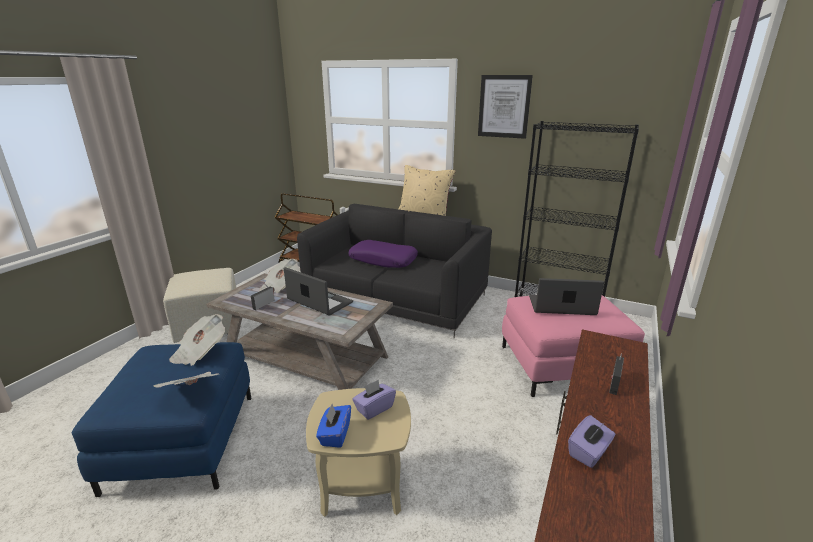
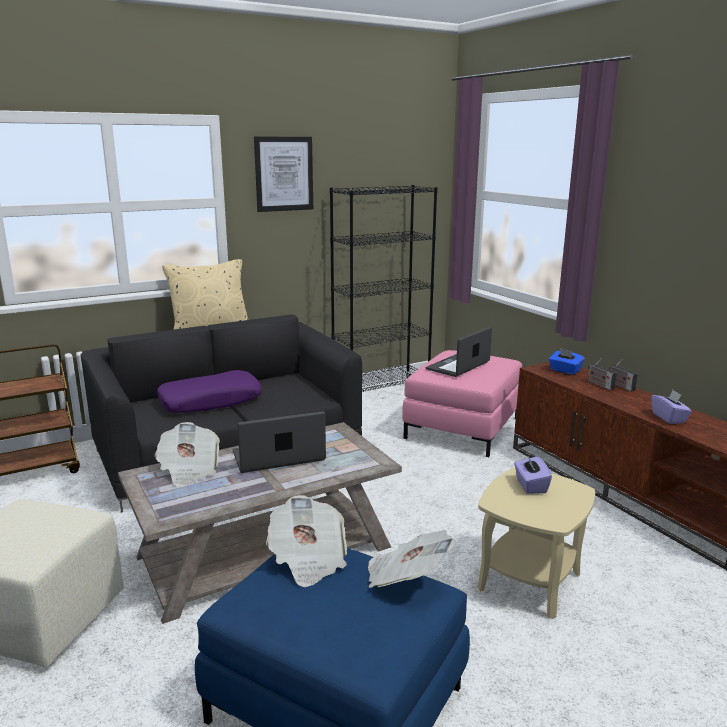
camera: 55 degrees left, 5 degrees down
radio [251,283,275,310] -> radio moved to [609,359,638,392]
blue tissue box [316,404,351,448] -> blue tissue box moved to [549,348,584,375]

